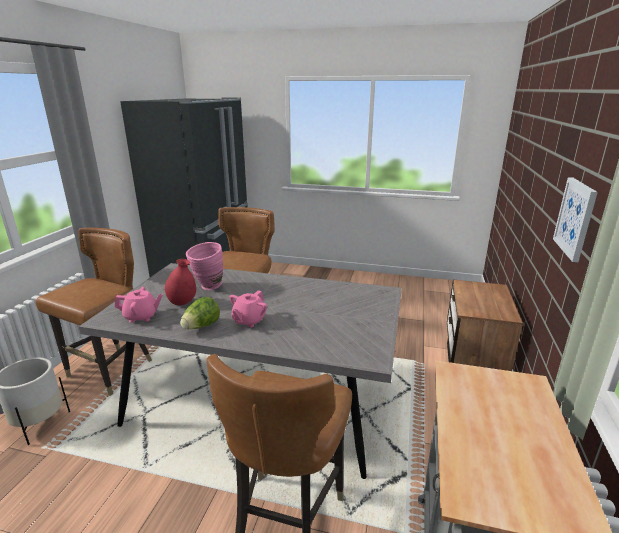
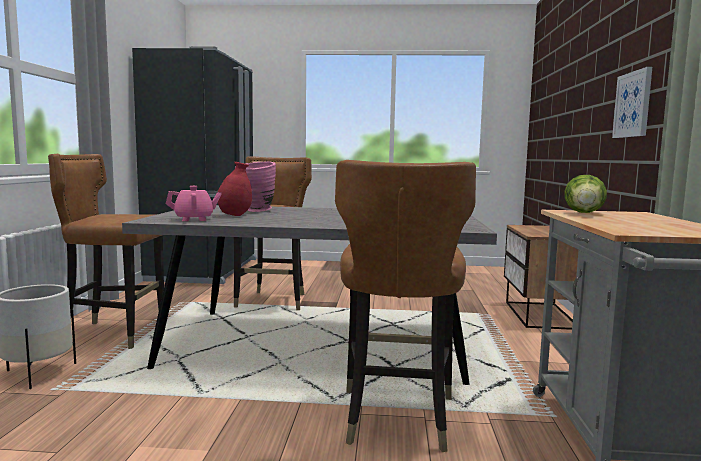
camera: 10 degrees left, 15 degrees down
brown chair [36,228,152,396] -> brown chair turned 105 degrees counterclockwise [48,154,164,349]
lettuce [180,297,220,329] -> lettuce moved to [564,175,607,213]
pink teapot [229,290,267,328] -> none

